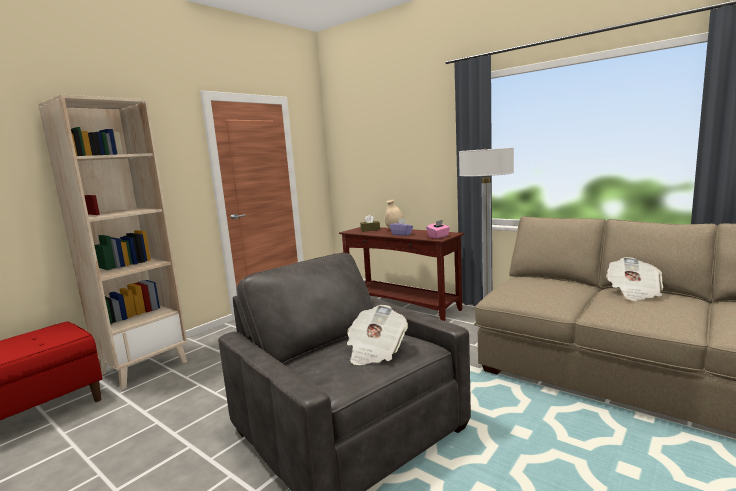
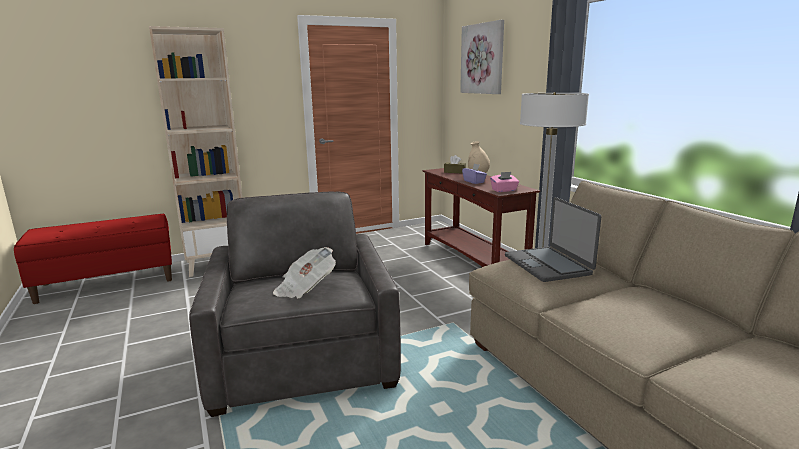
camera: 25 degrees right, 5 degrees up
newspaper [606,257,663,301] -> none
none -> picture [460,20,504,94]
none -> laptop [505,197,601,282]

